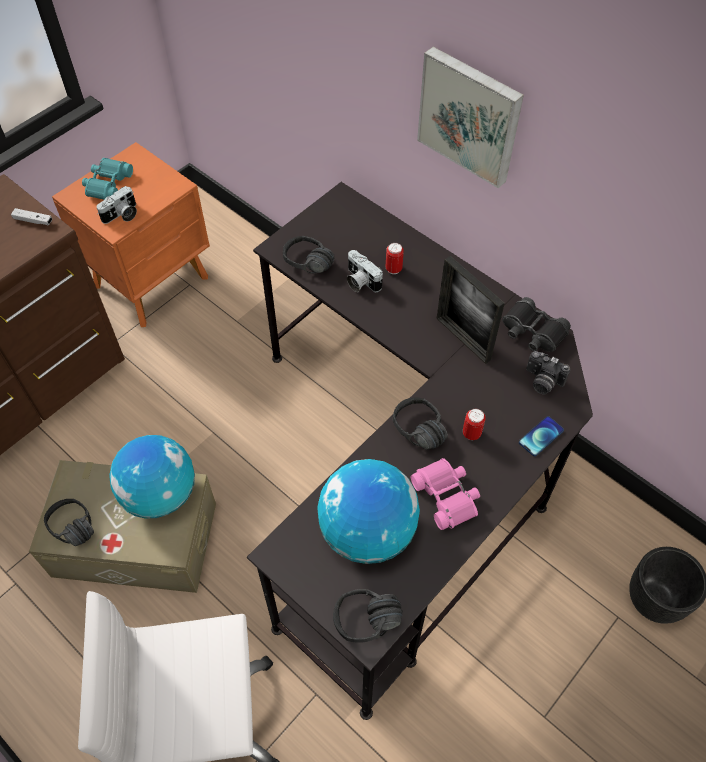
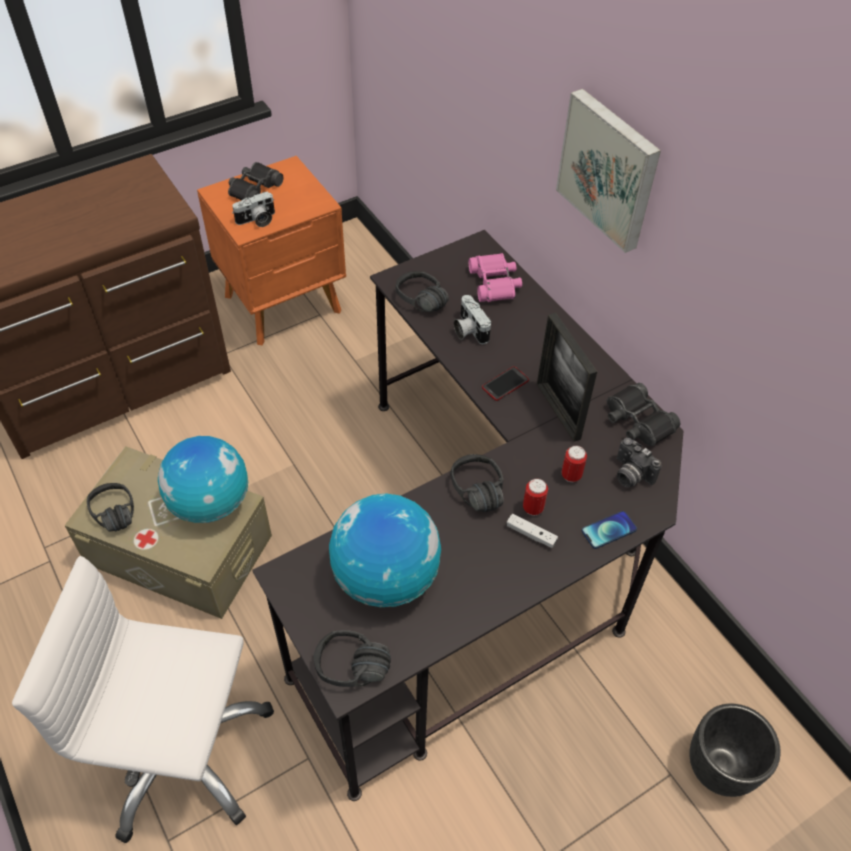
camera: 15 degrees right, 5 degrees down
white game controller [11,208,52,225] -> white game controller moved to [507,514,558,548]
turquoise binoculars [82,158,133,200] -> black binoculars [228,162,283,200]
can [386,243,404,274] -> can moved to [562,446,587,482]
pink binoculars [411,458,480,530] -> pink binoculars moved to [469,253,522,302]
none -> phone [482,366,529,401]

